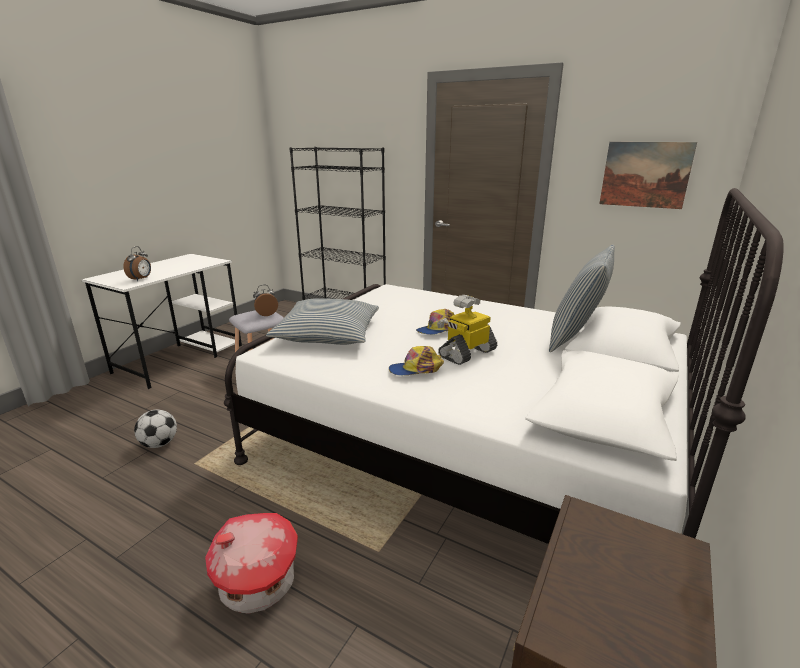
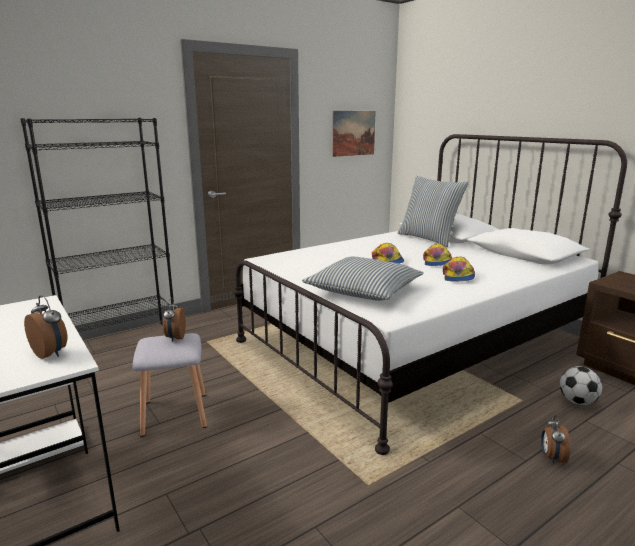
camera: 65 degrees left, 5 degrees down
football [134,409,177,448] -> football moved to [560,366,602,405]
toy house [205,513,298,614] -> alarm clock [541,415,570,464]
toy robot [437,295,497,365] -> cap [423,244,452,266]

